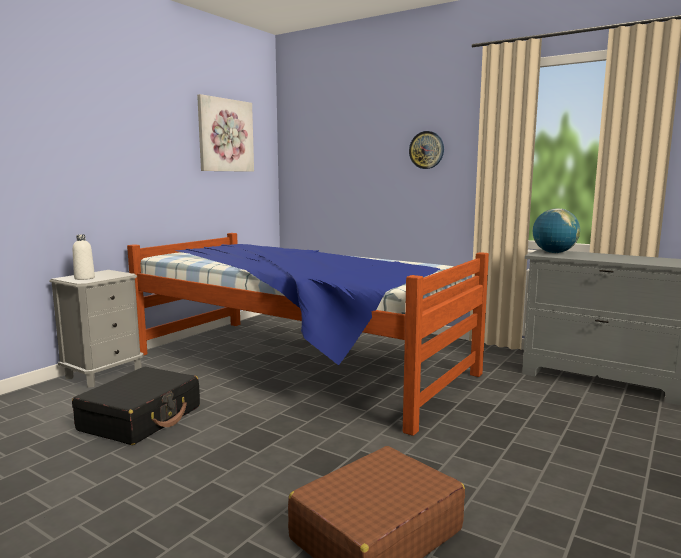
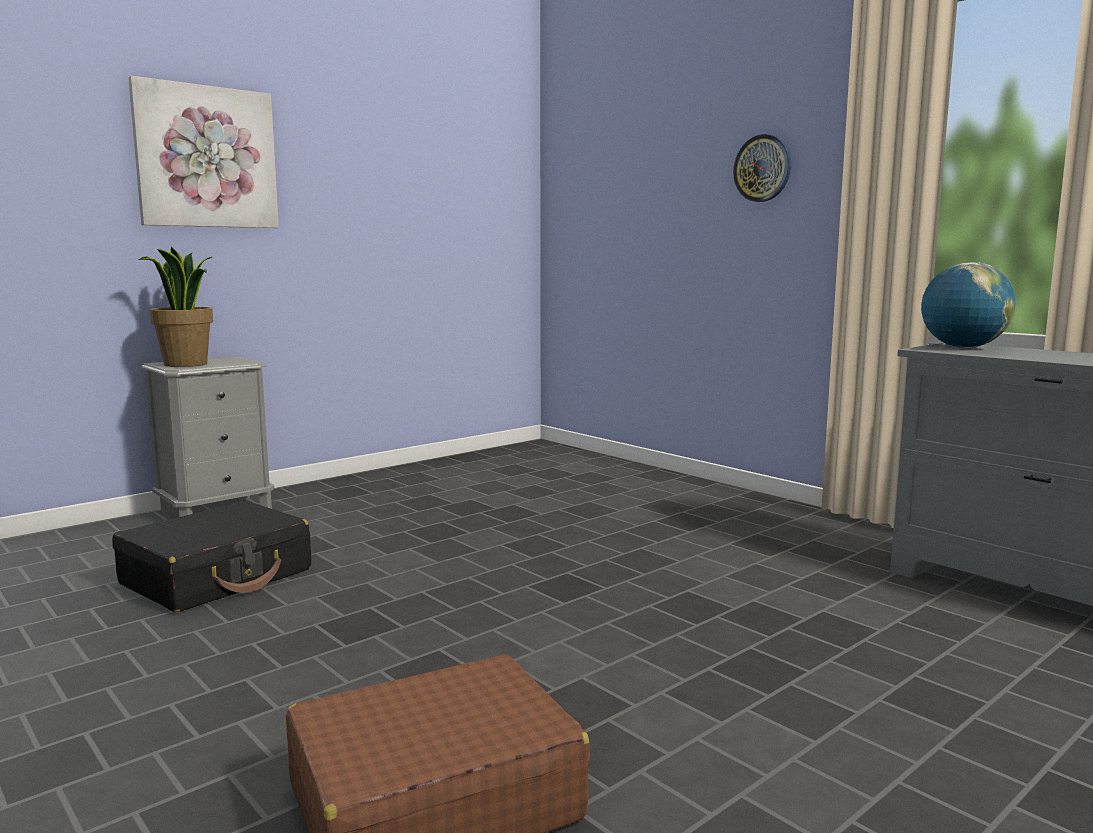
camera: 15 degrees right, 0 degrees up
white bottle [73,234,95,280] -> potted plant [138,247,213,367]
bed [127,233,489,436] -> none
picture [197,94,254,172] -> picture moved to [128,76,279,228]

